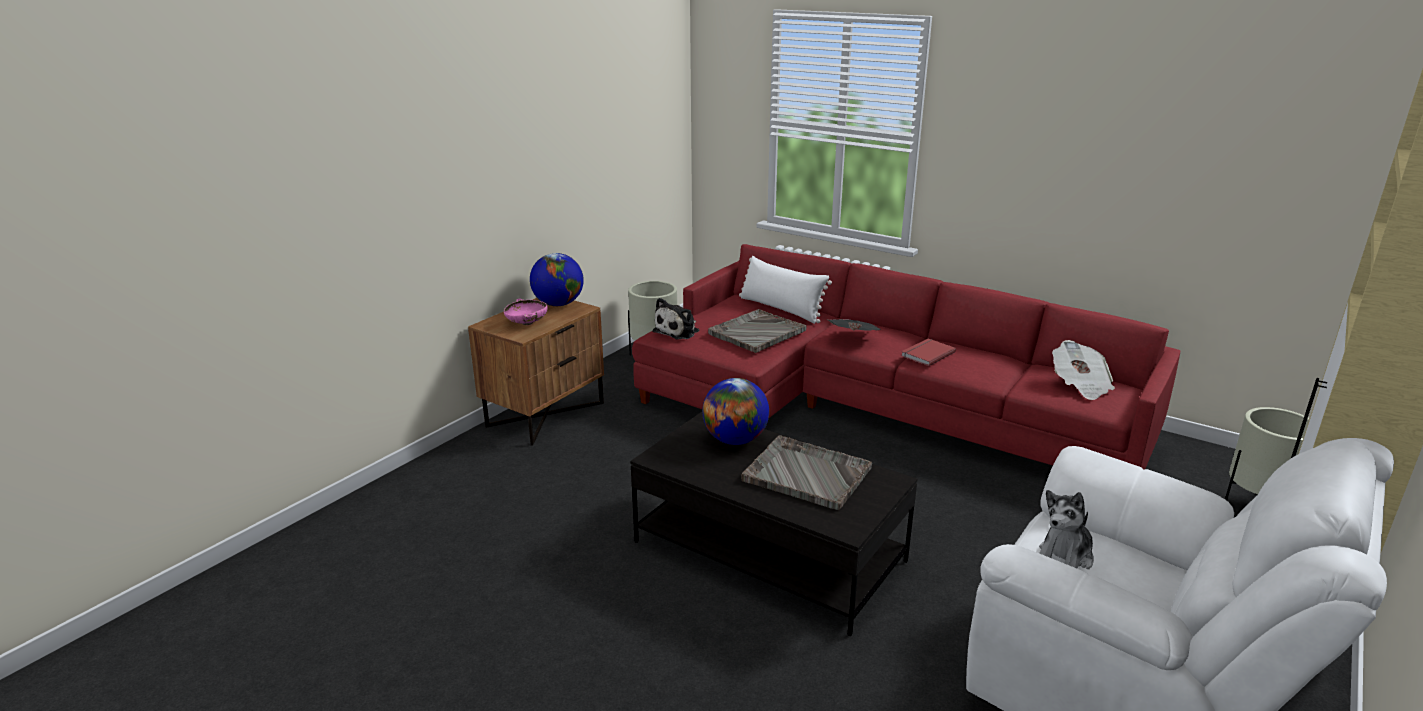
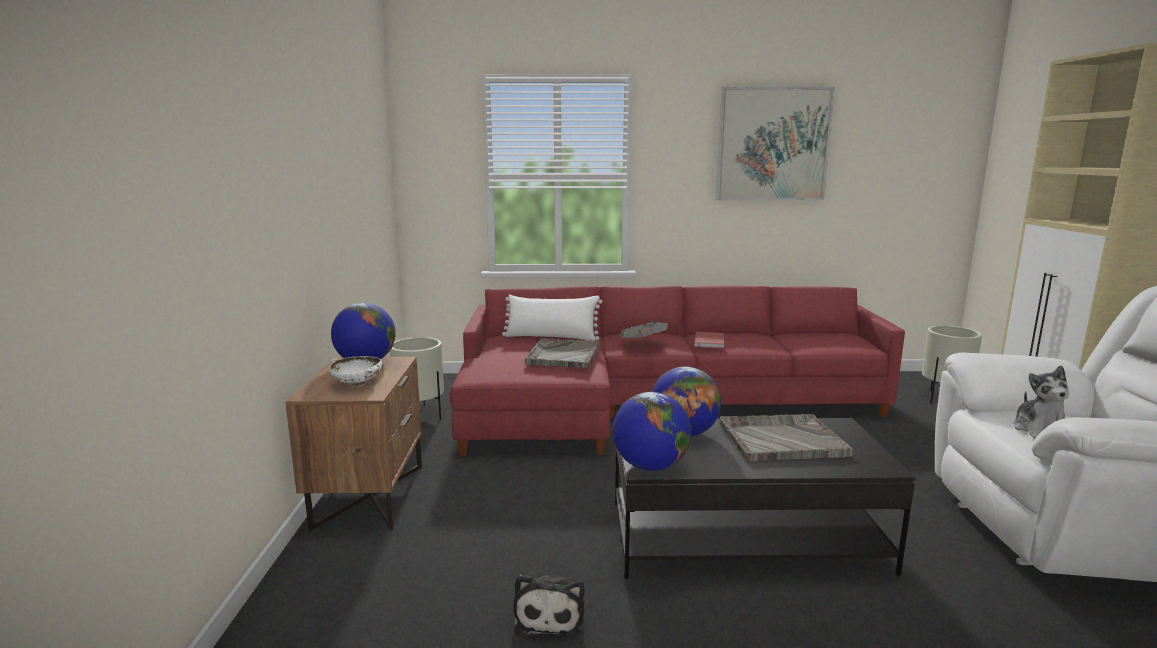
camera: 35 degrees left, 10 degrees down
pink bowl [504,298,548,325] -> white bowl [330,356,382,386]
plush toy [653,298,700,340] -> plush toy moved to [513,574,585,637]
newspaper [1052,340,1115,400] -> none
none -> globe [613,392,691,471]
none -> picture [716,87,835,200]

